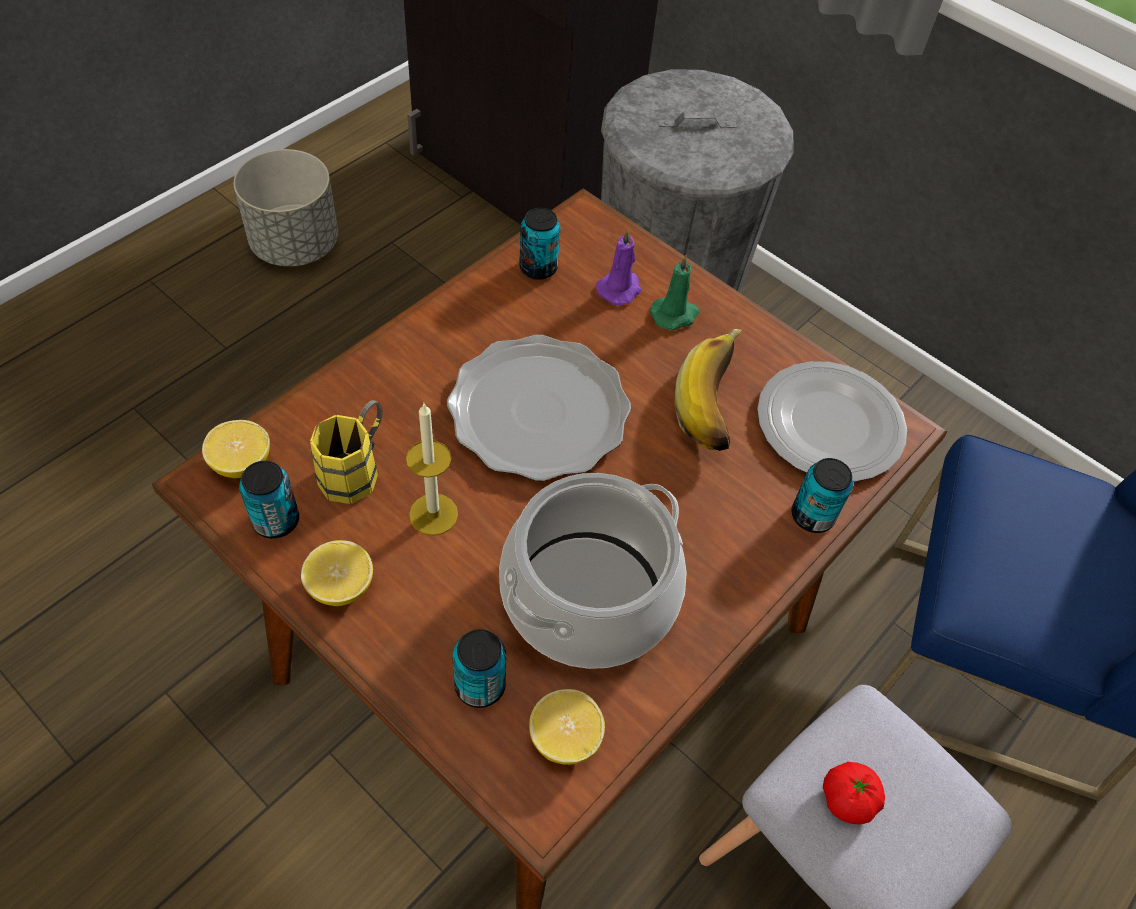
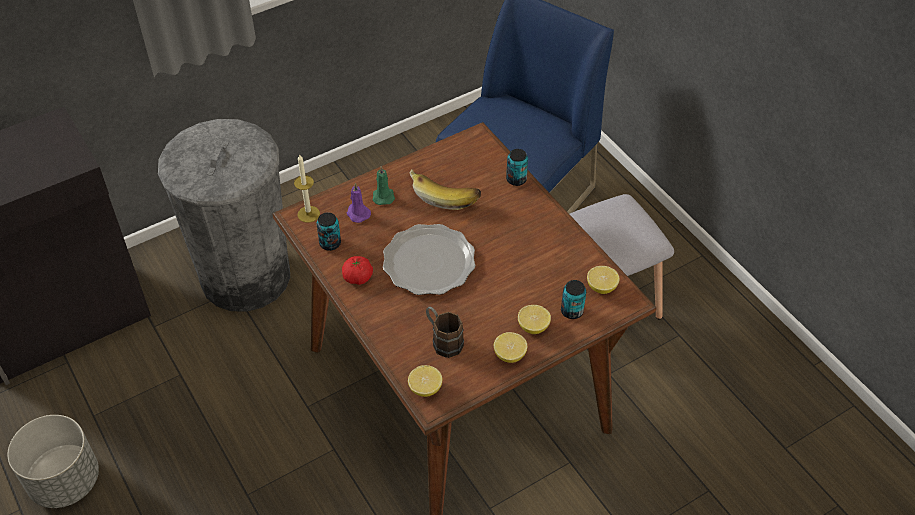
camera: 70 degrees left, 5 degrees down
can [239,461,299,539] -> none
yellow mug [310,400,383,504] -> brown mug [426,306,464,358]
candle [406,402,458,536] -> candle moved to [294,155,320,223]
cooking pot [499,473,687,669] -> none
plate [757,361,907,482] -> none
tomato [823,762,885,824] -> tomato moved to [342,256,373,285]
none -> lemon [518,305,551,334]

